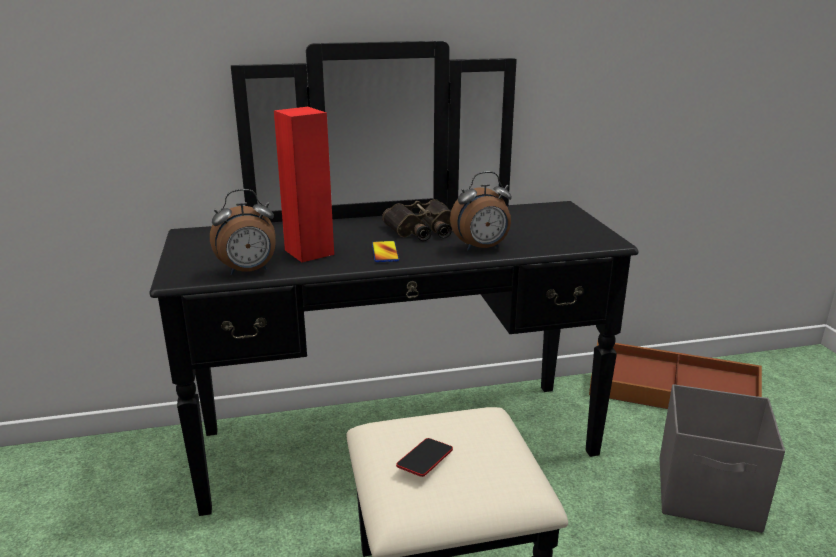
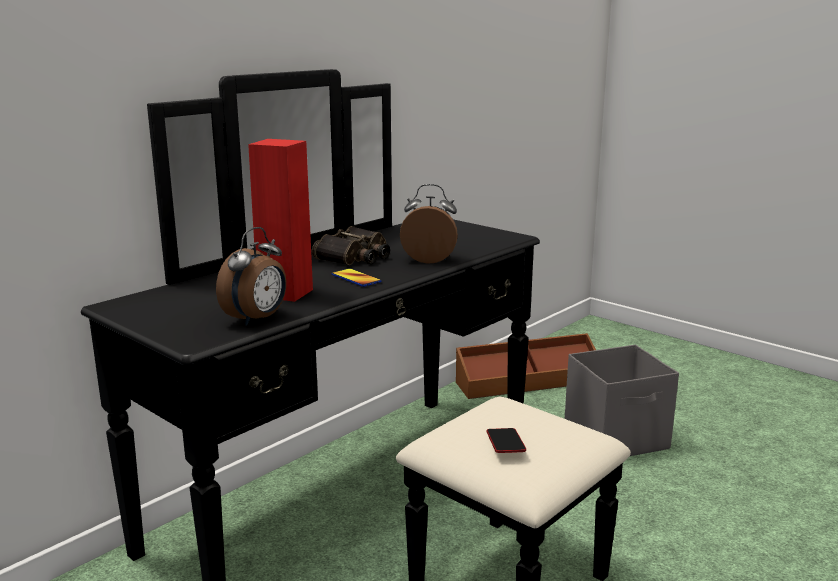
camera: 35 degrees left, 5 degrees down
alarm clock [450,171,512,251] -> alarm clock turned 120 degrees counterclockwise [400,184,458,264]

